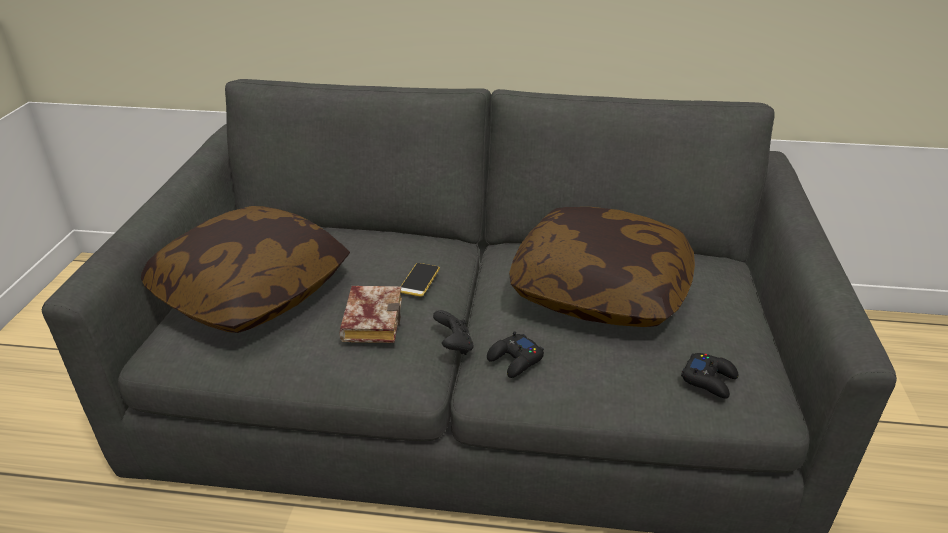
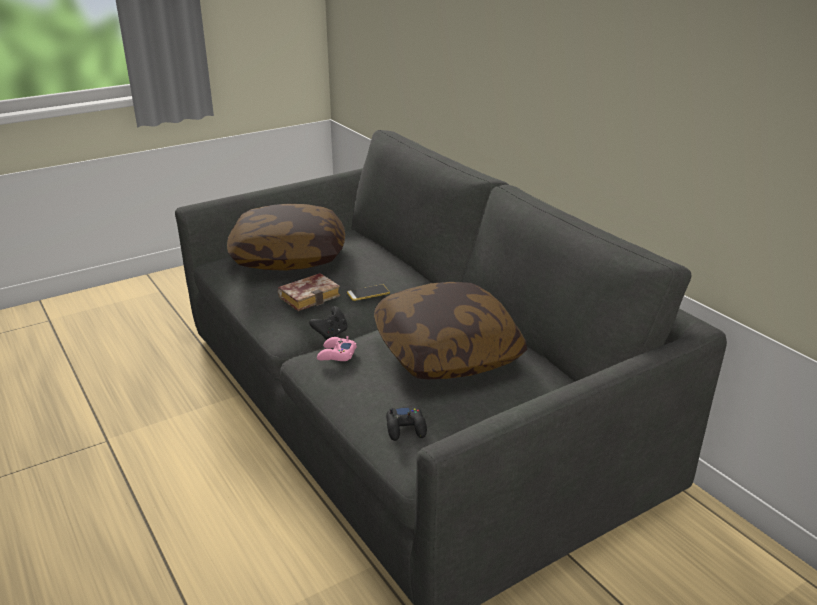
camera: 50 degrees right, 5 degrees down
black game controller [487,332,544,378] -> pink game controller [317,336,357,361]

